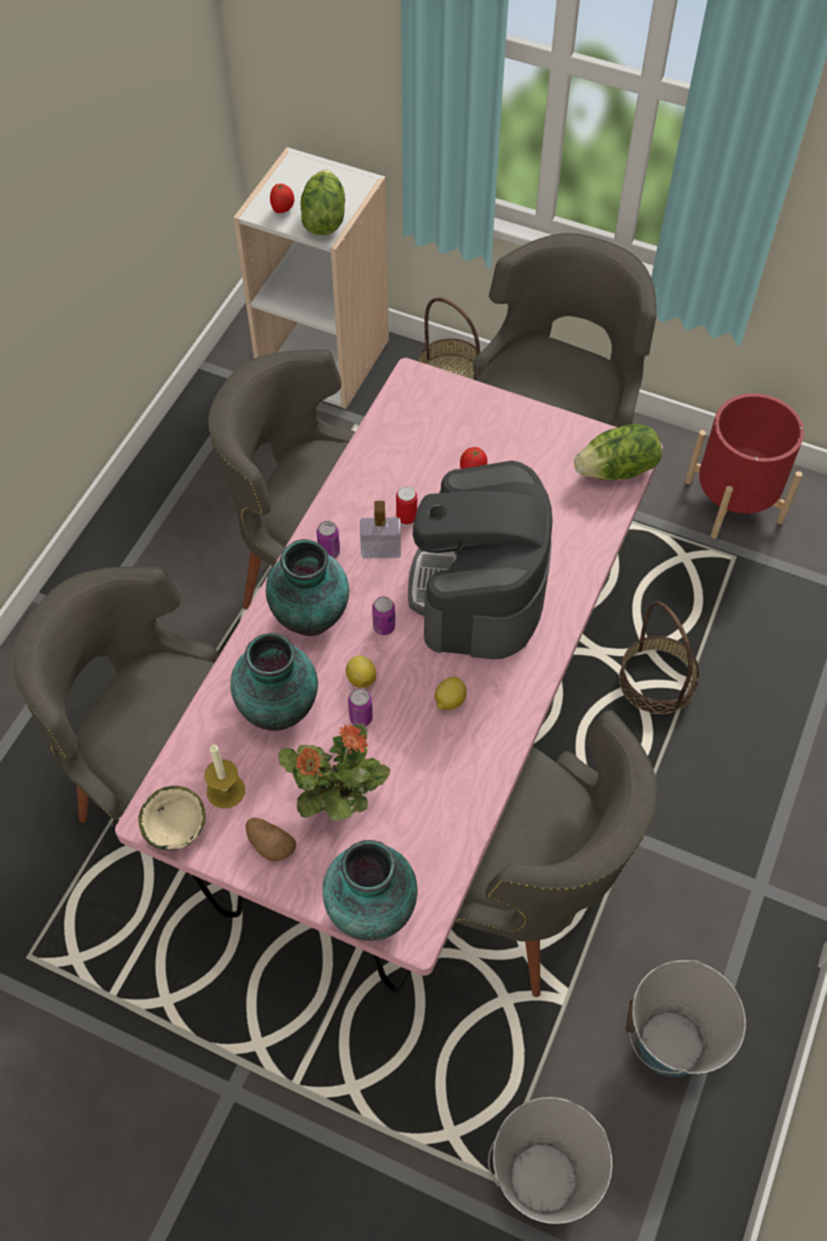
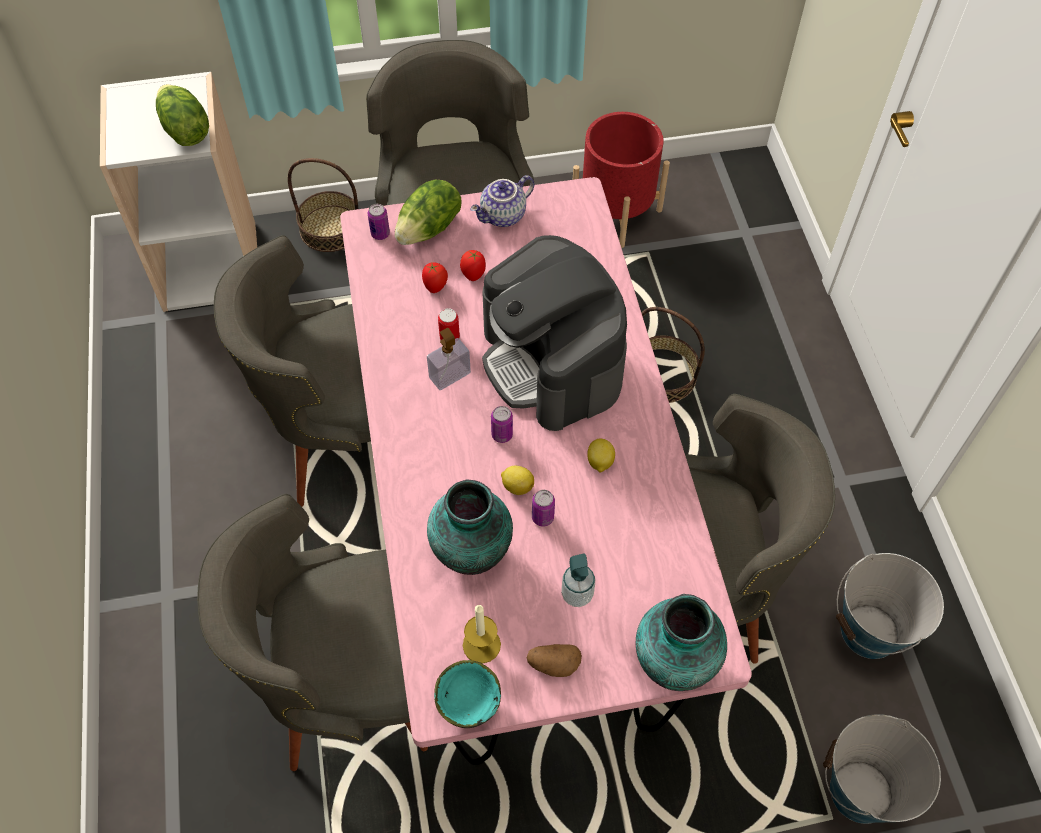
camera: 35 degrees left, 0 degrees up
beige bowl [139,786,206,850] -> turquoise bowl [434,660,501,728]
vase [266,539,349,636] -> none
tomato [270,183,294,213] -> tomato moved to [422,262,448,293]
potted plant [278,724,390,821] -> soap dispenser [561,553,595,607]
can [317,521,340,558] -> can moved to [368,204,390,240]
lettuce [574,424,662,480] -> lettuce moved to [395,180,462,245]
none -> teapot [470,175,534,227]

